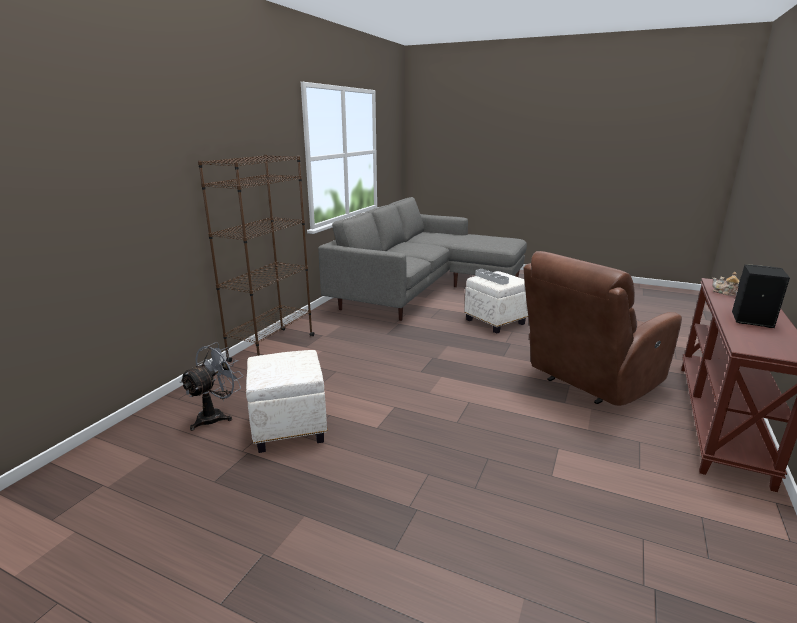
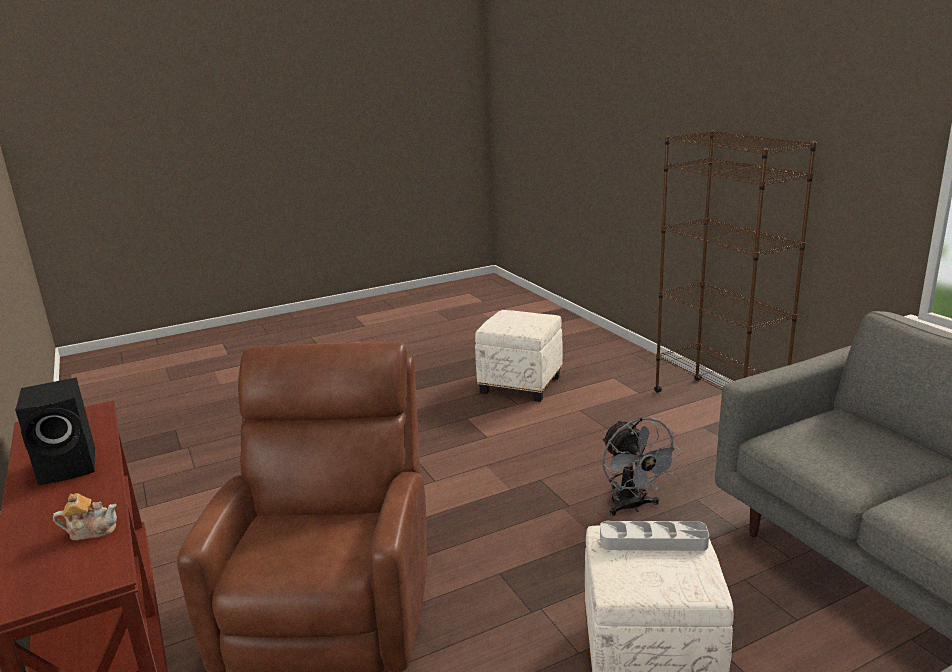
camera: 130 degrees right, 0 degrees up
grey fan [180,342,243,431] -> grey fan moved to [602,418,682,516]

